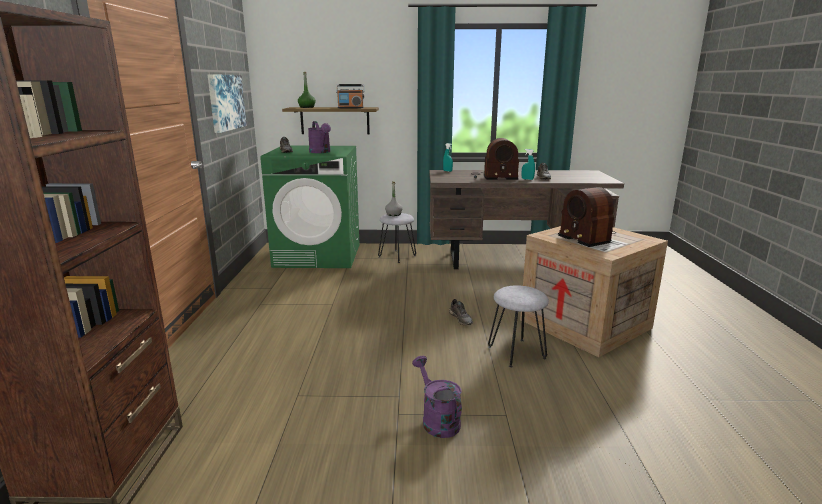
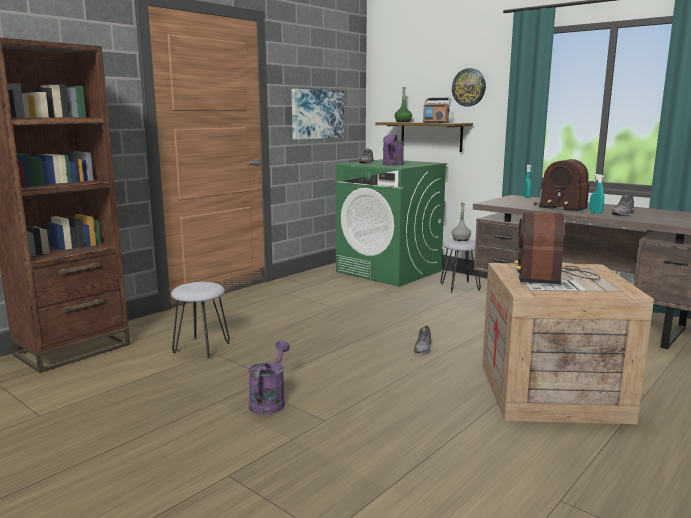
camera: 40 degrees right, 5 degrees down
grey stool [488,285,549,368] -> grey stool moved to [171,282,230,358]
none -> wall clock [452,68,486,106]

